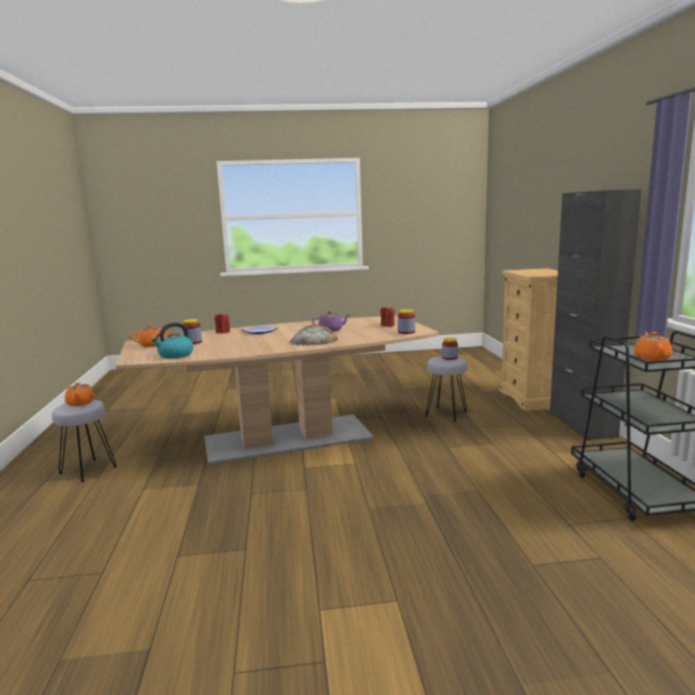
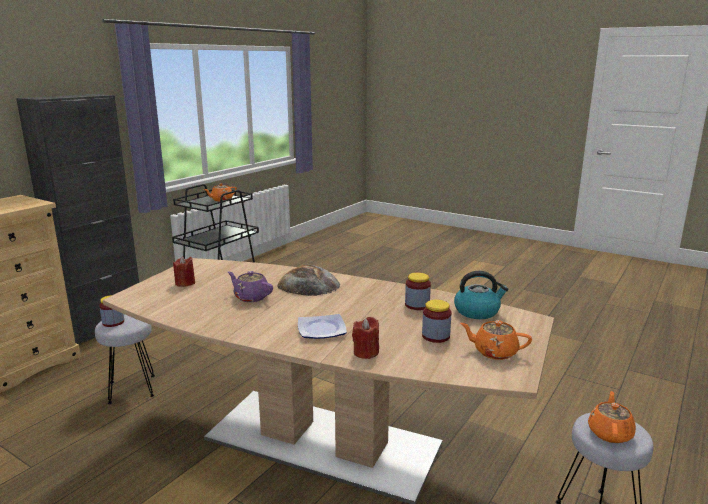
camera: 140 degrees left, 5 degrees up
jar [398,309,415,334] -> jar moved to [405,272,431,310]

